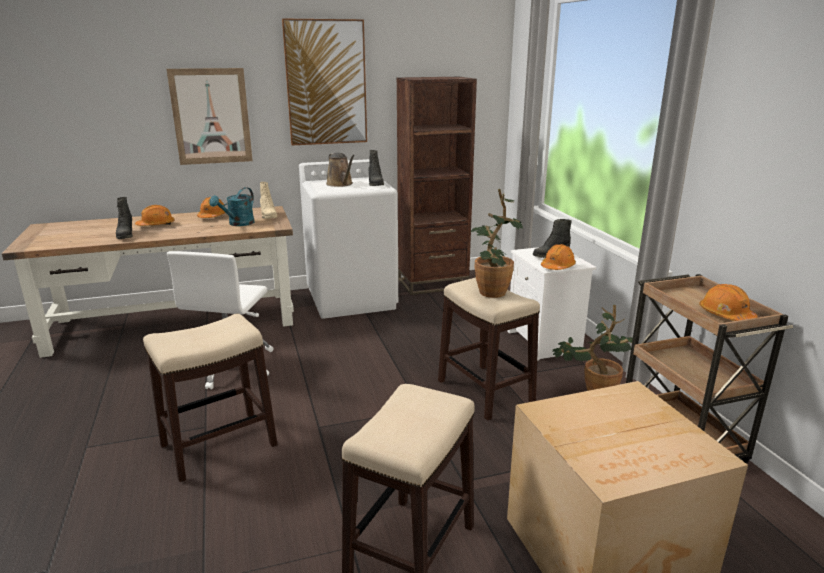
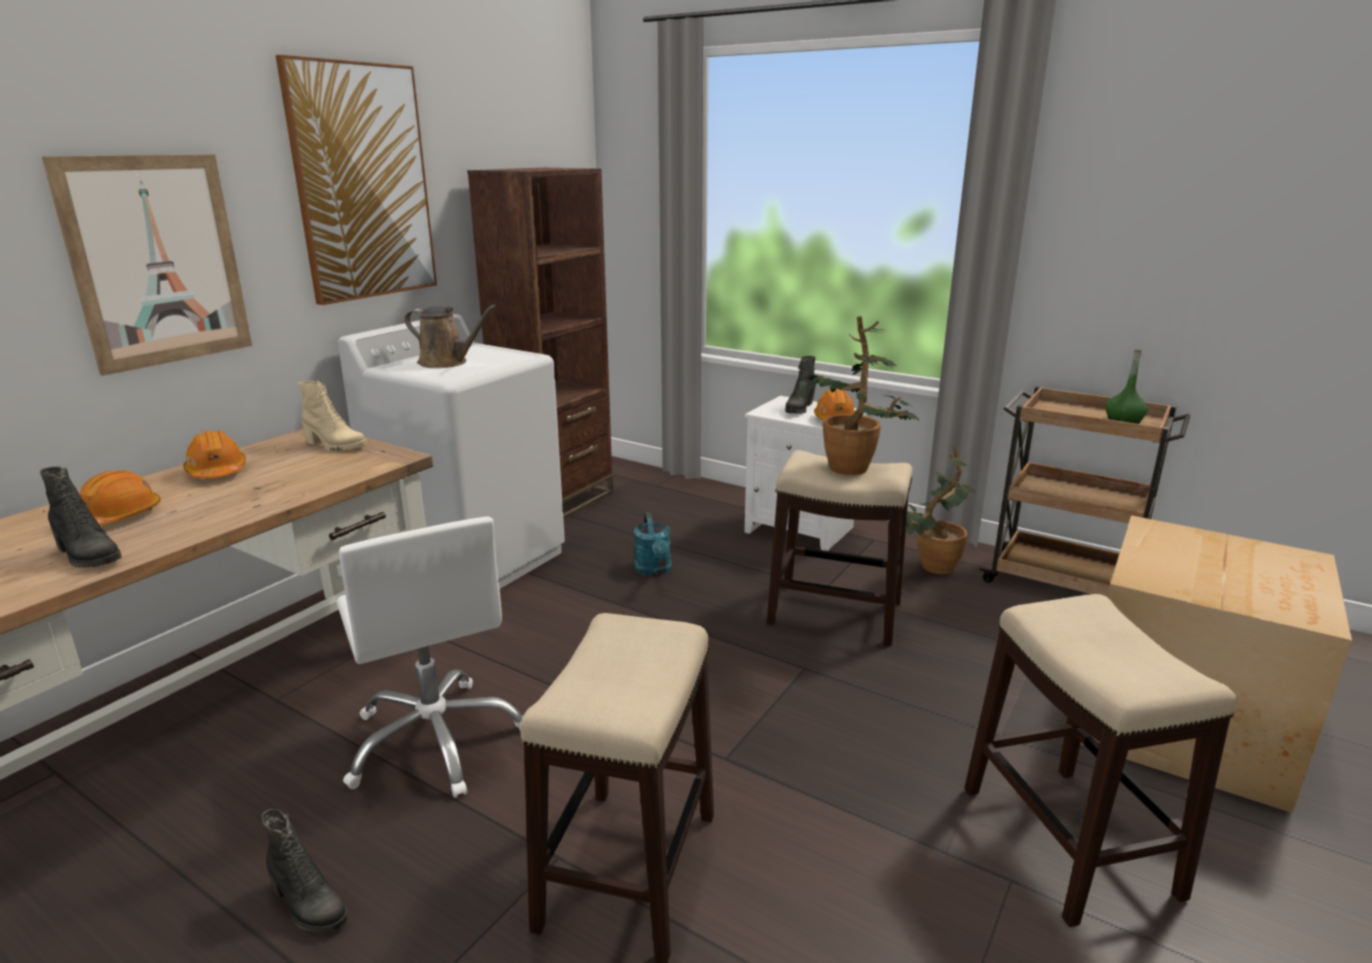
camera: 40 degrees left, 0 degrees up
turquoise watering can [209,187,254,226] -> turquoise watering can moved to [634,512,672,576]
black boot [368,150,384,186] -> black boot moved to [262,809,348,933]
orange hard hat [699,284,758,321] -> green bottle [1105,350,1148,424]

